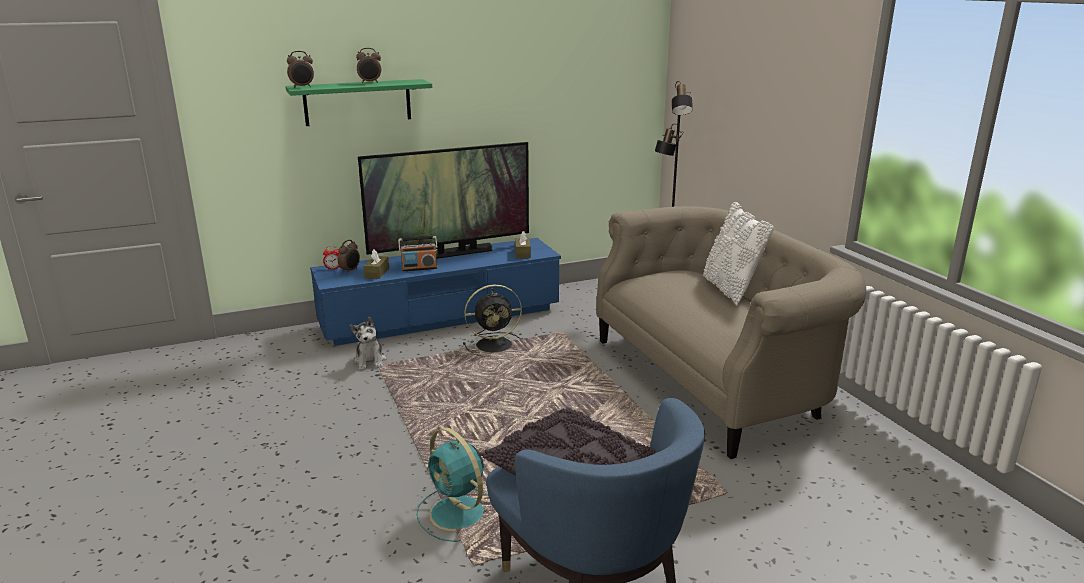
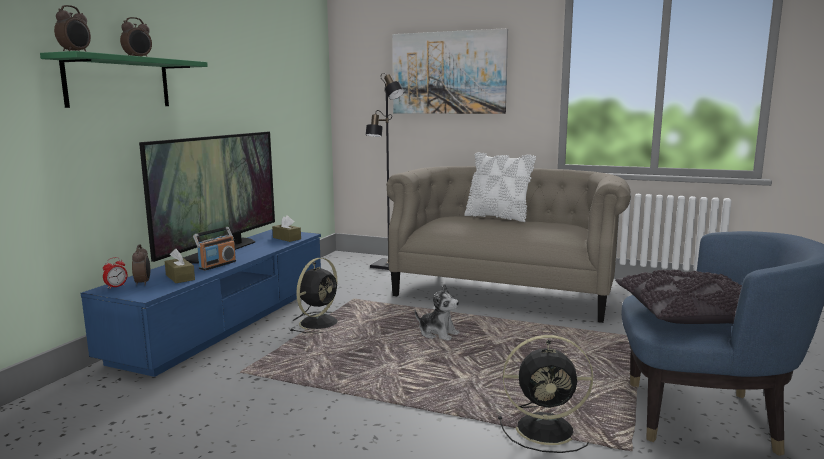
camera: 45 degrees left, 10 degrees down
plush toy [350,317,386,370] -> plush toy moved to [415,284,460,341]
turquoise fan [416,427,488,542] -> black fan [498,335,593,453]
none -> picture [392,28,508,114]

